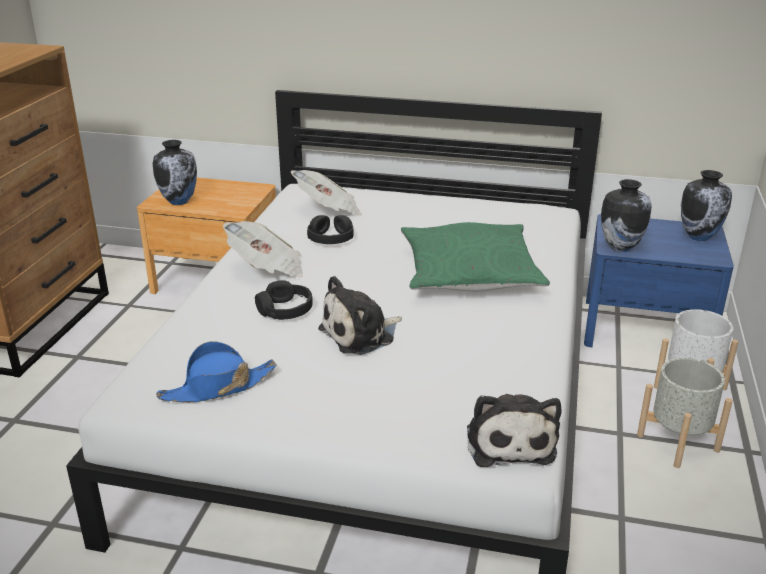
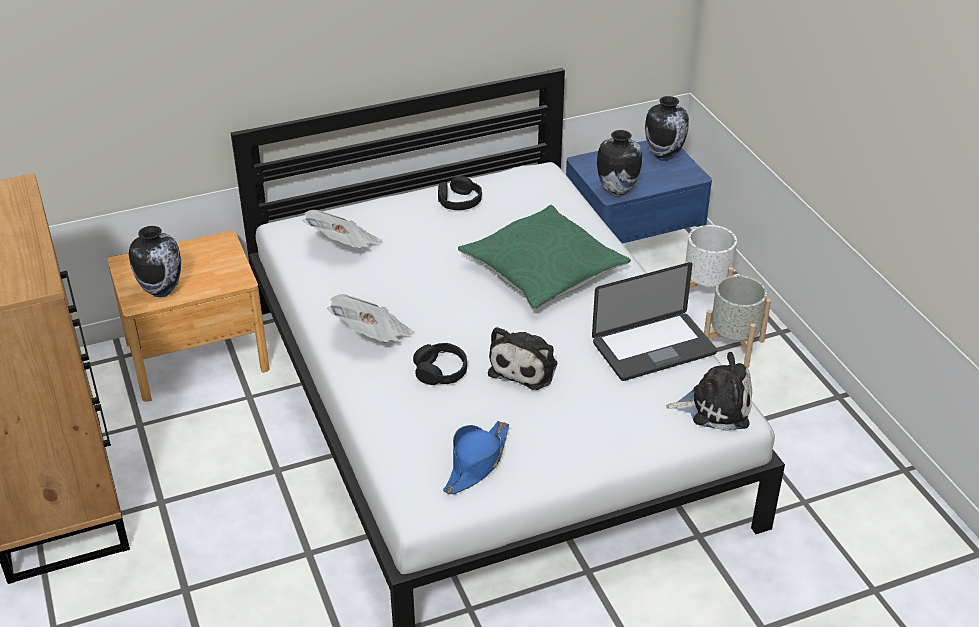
camera: 35 degrees left, 10 degrees up
black headphones [307,215,354,244] -> black headphones moved to [438,176,482,210]
plush toy [467,394,561,467] -> plush toy turned 45 degrees counterclockwise [666,352,752,431]
none -> laptop [592,262,717,381]

